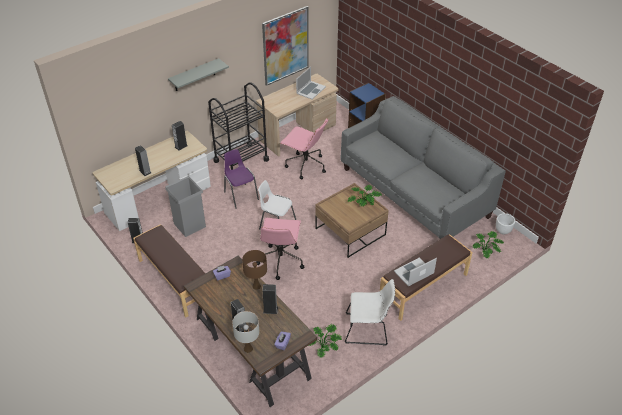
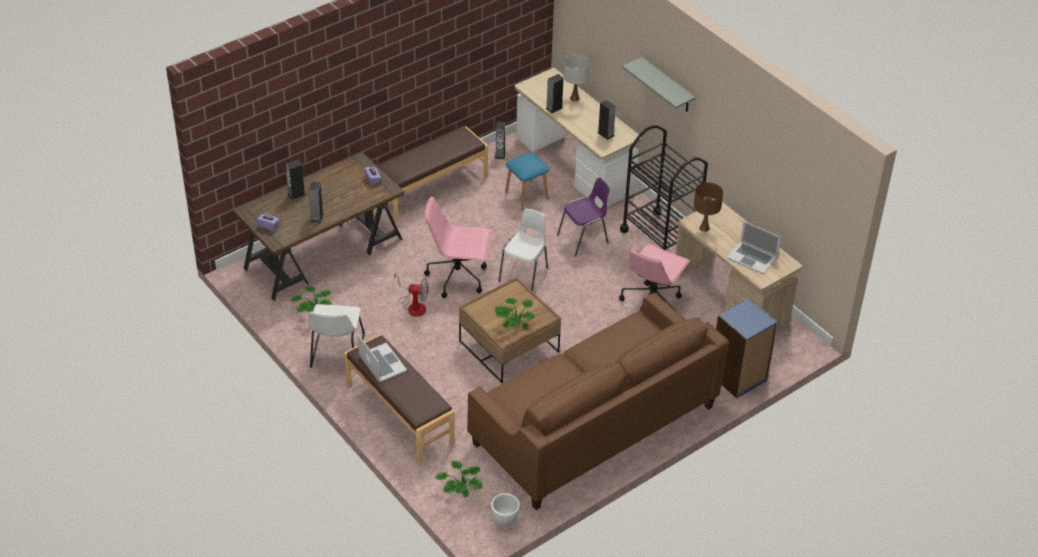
camera: 90 degrees right, 0 degrees up
grey trash can [165,176,206,237] -> blue stool [505,153,549,209]
white table lamp [232,311,259,353] -> white table lamp moved to [563,55,590,101]
brown table lamp [242,250,267,290] -> brown table lamp moved to [694,183,723,232]
picture [262,6,309,86] -> none
grey sofa [340,96,506,239] -> brown sofa [467,292,729,510]
none -> fan [395,273,428,317]

